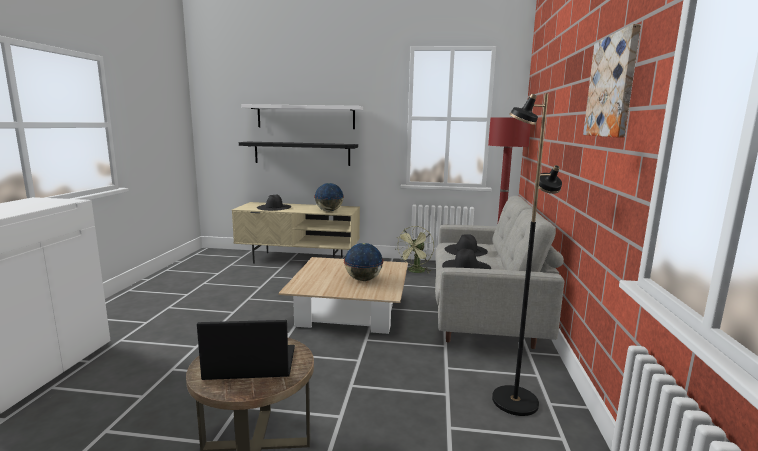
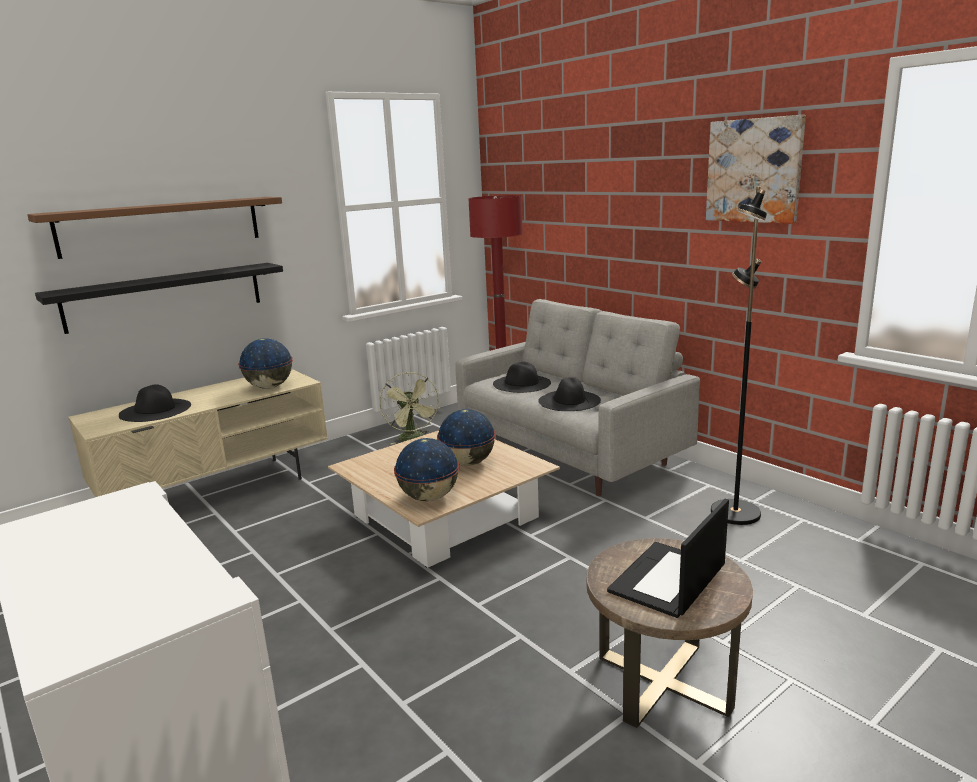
camera: 45 degrees left, 5 degrees up
white shelf [241,104,363,129] -> brown shelf [27,197,282,259]
none -> globe [394,438,459,501]

